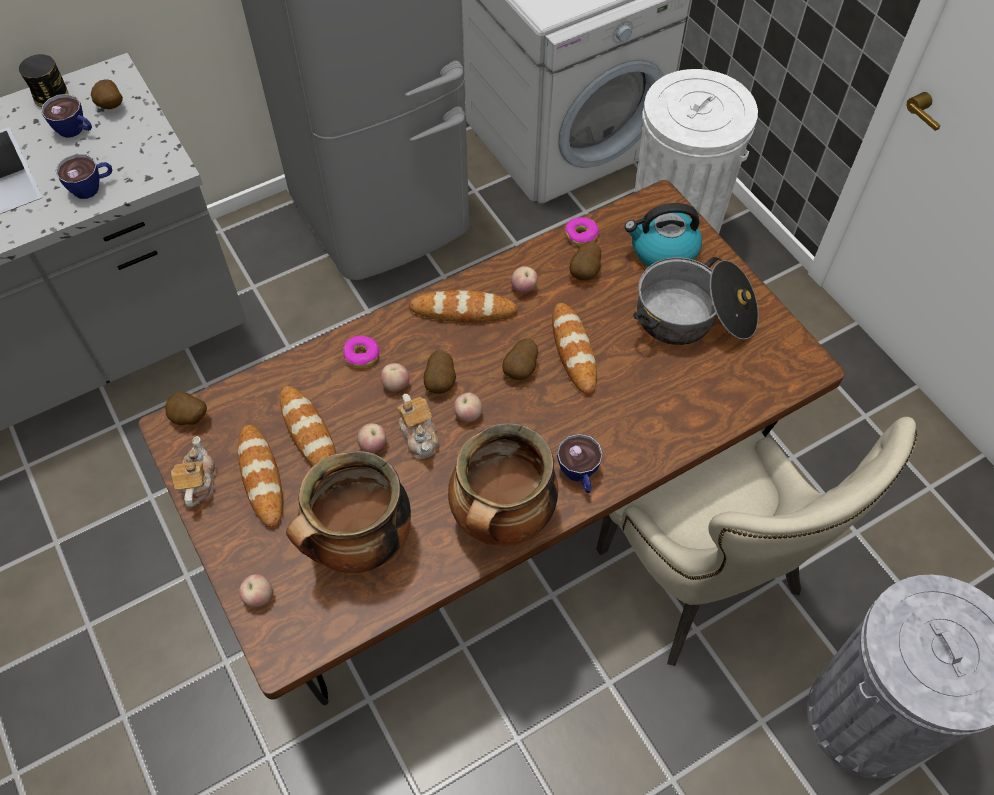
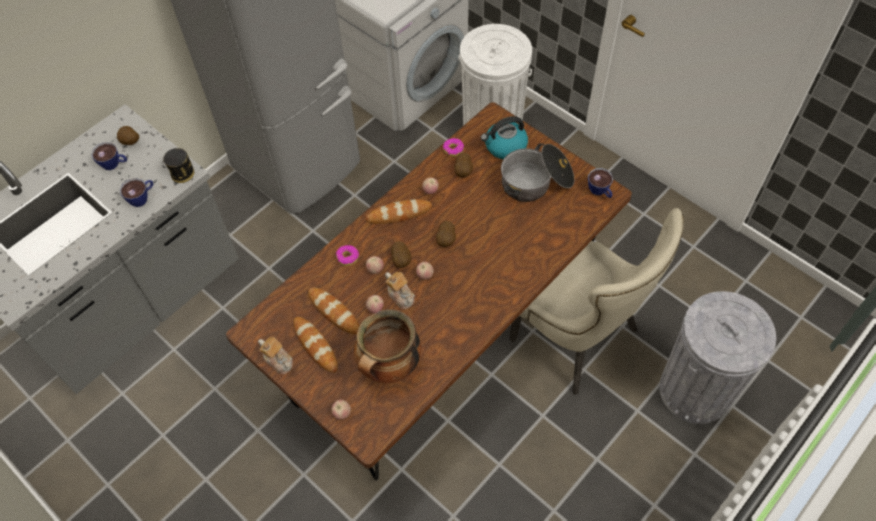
camera: 15 degrees left, 0 degrees up
can [19,54,68,107] -> can moved to [163,148,194,183]
potato [165,392,207,425] -> none
teapot [171,436,216,507] -> teapot turned 150 degrees clockwise [258,337,293,374]
cooking pot [448,423,558,546] -> none
bread [552,303,597,395] -> none
cup [557,434,603,493] -> cup moved to [588,168,613,198]

